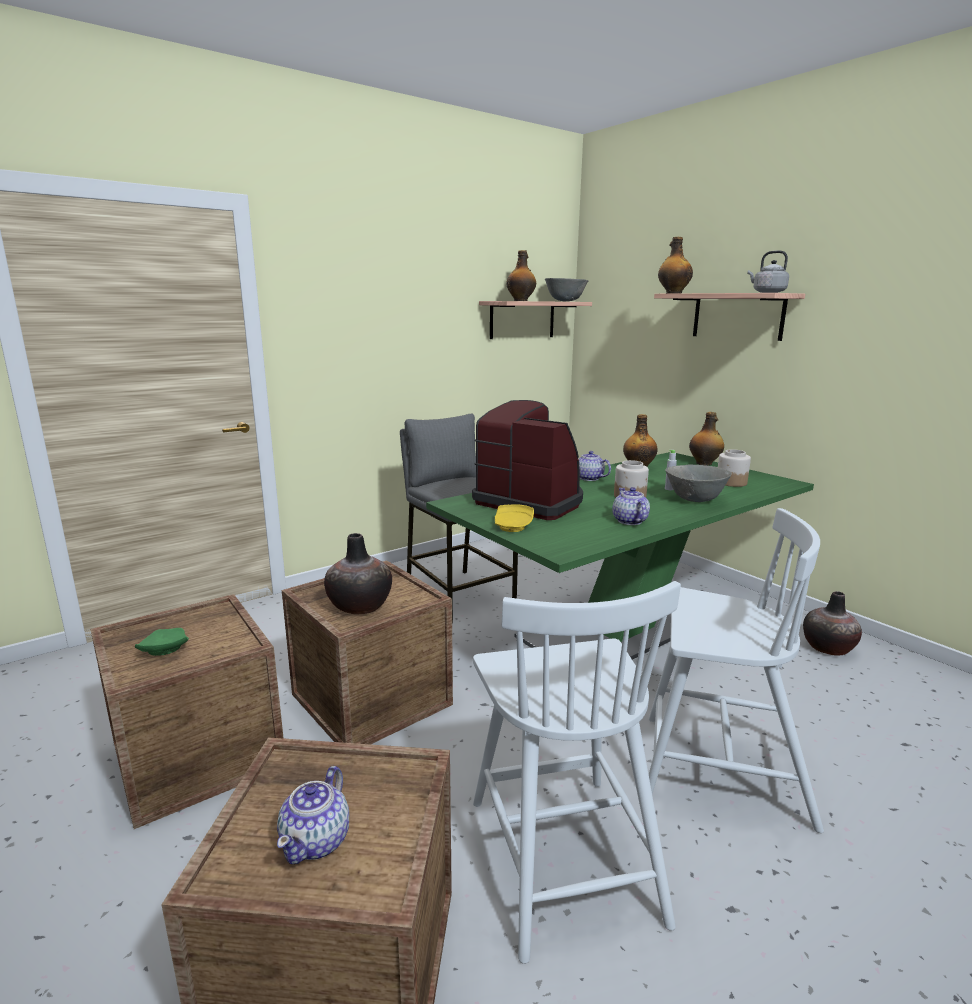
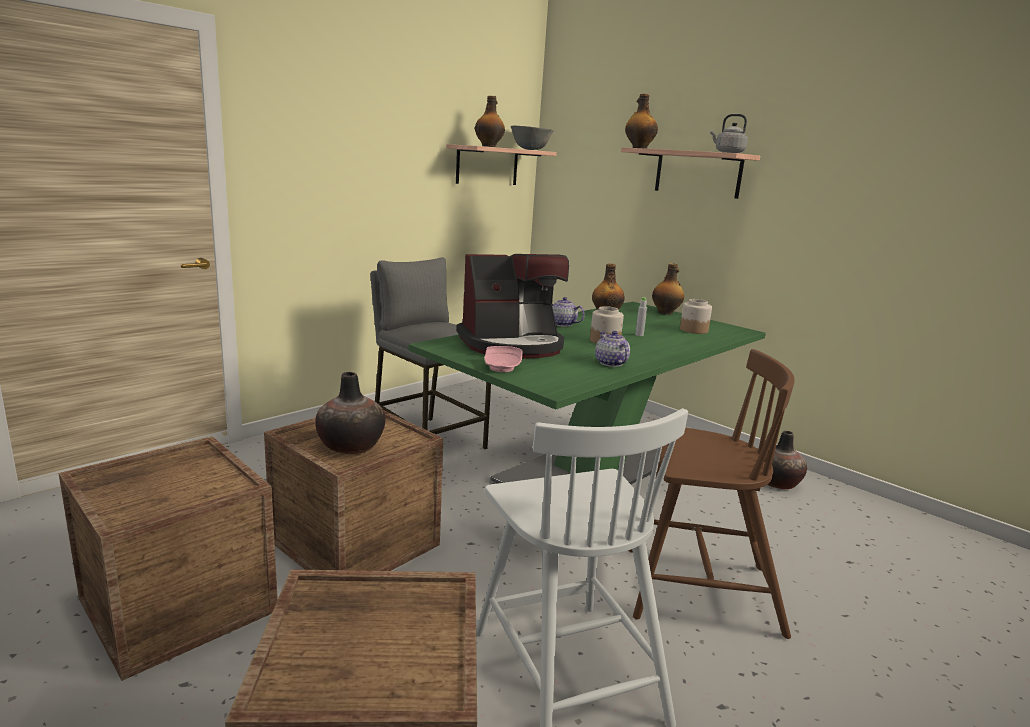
camera: 10 degrees left, 0 degrees up
green plate [135,628,189,656] -> none
teapot [277,766,349,864] -> none
coffee machine [472,400,583,520] -> coffee machine turned 135 degrees clockwise [457,254,569,359]
yellow plate [494,504,534,532] -> pink plate [484,346,523,372]
white chair [649,508,824,833] -> brown chair [628,349,795,639]
grey bowl [665,465,732,502] -> none

